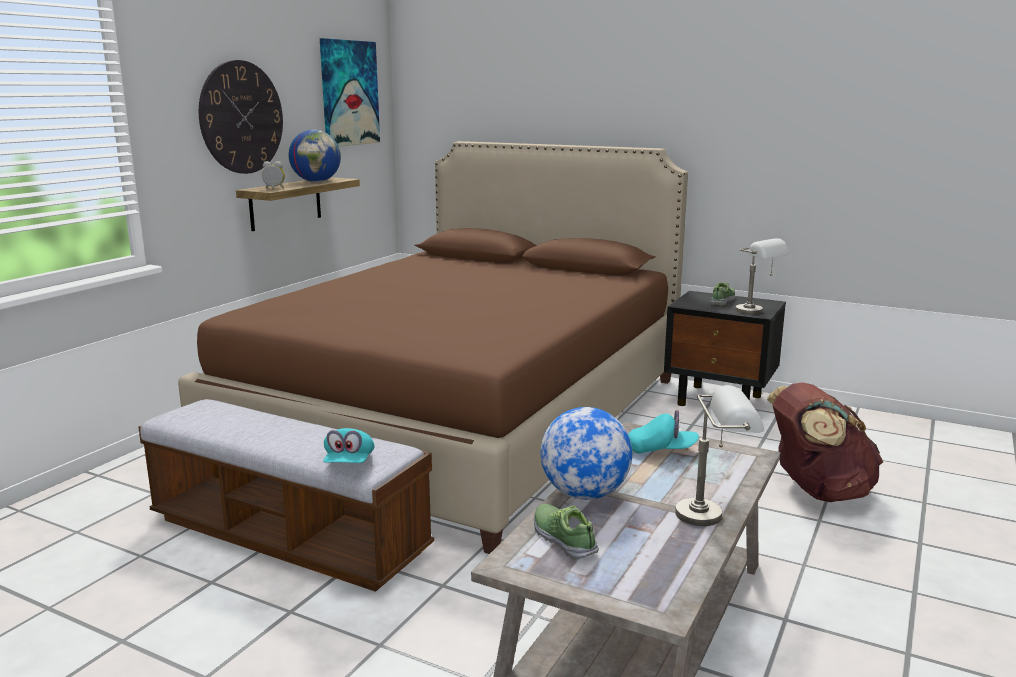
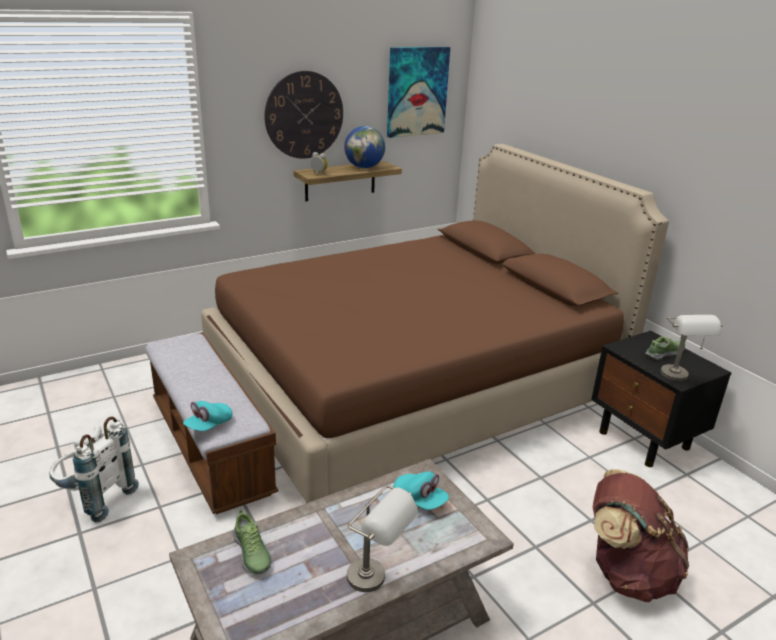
camera: 30 degrees right, 10 degrees up
shoe [534,504,599,560] -> shoe turned 150 degrees clockwise [233,509,272,575]
globe [540,407,632,500] -> none
none -> white backpack [50,417,139,522]

